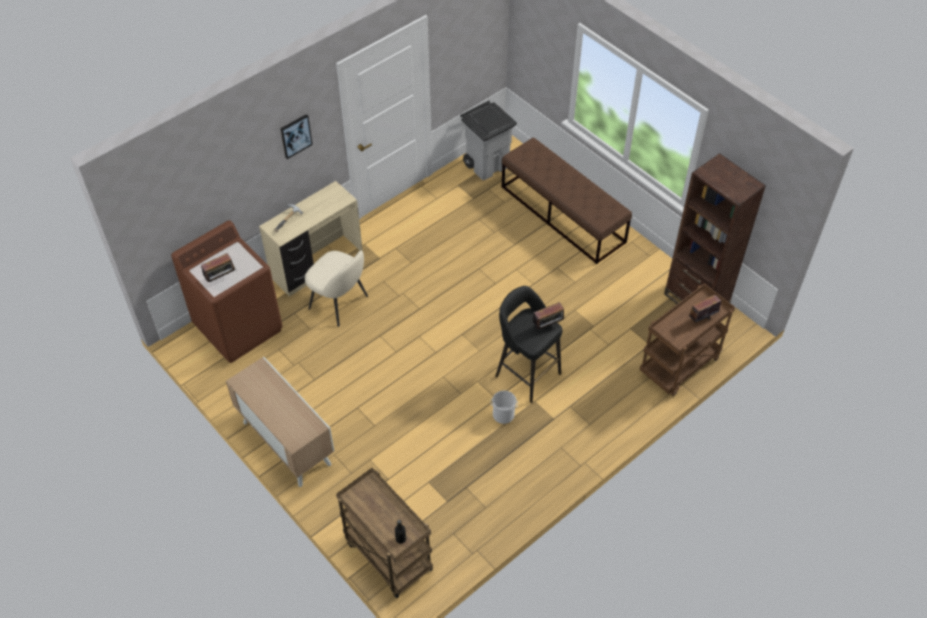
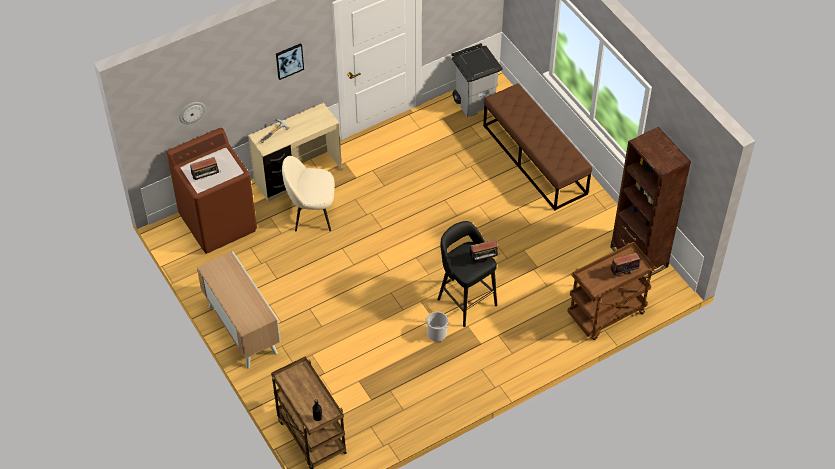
camera: 10 degrees right, 0 degrees up
beige chair [305,250,368,327] -> beige chair turned 135 degrees clockwise [282,156,335,231]
none -> wall clock [179,102,206,124]

